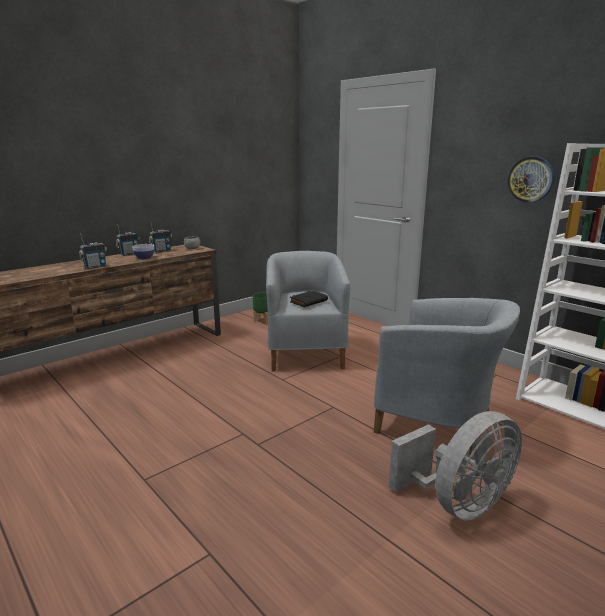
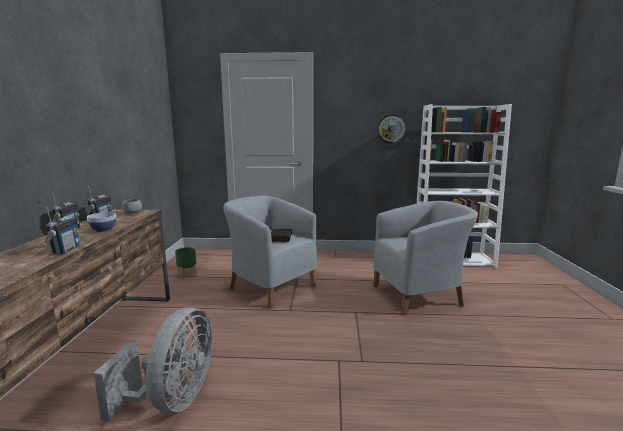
camera: 45 degrees left, 5 degrees down
grey fan [389,411,522,521] -> grey fan moved to [93,307,212,421]

